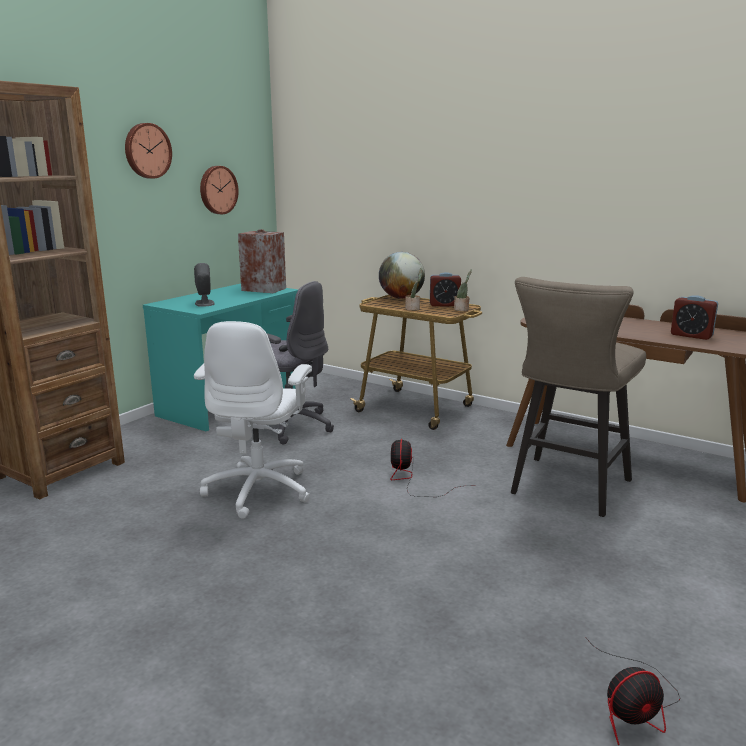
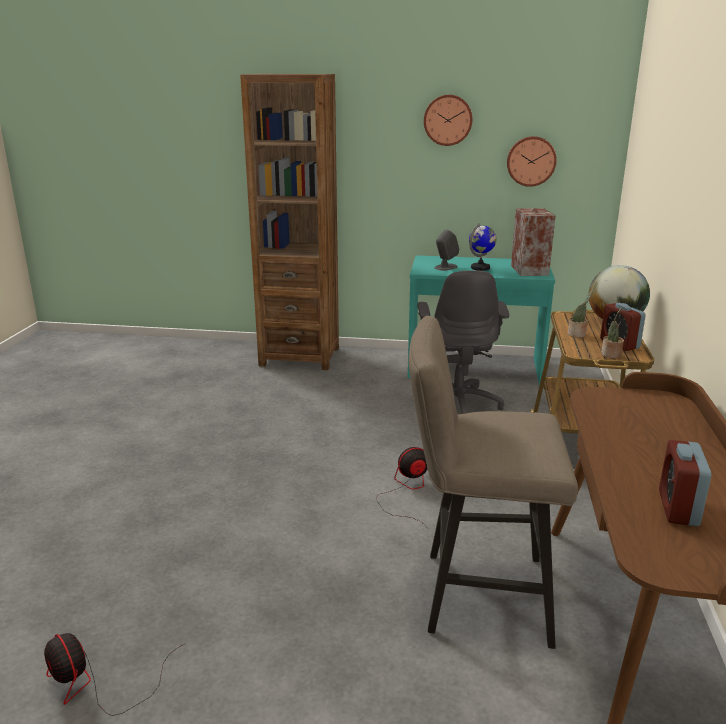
camera: 65 degrees right, 5 degrees up
white office chair [194,321,312,519] -> none
none -> globe [469,223,497,271]

